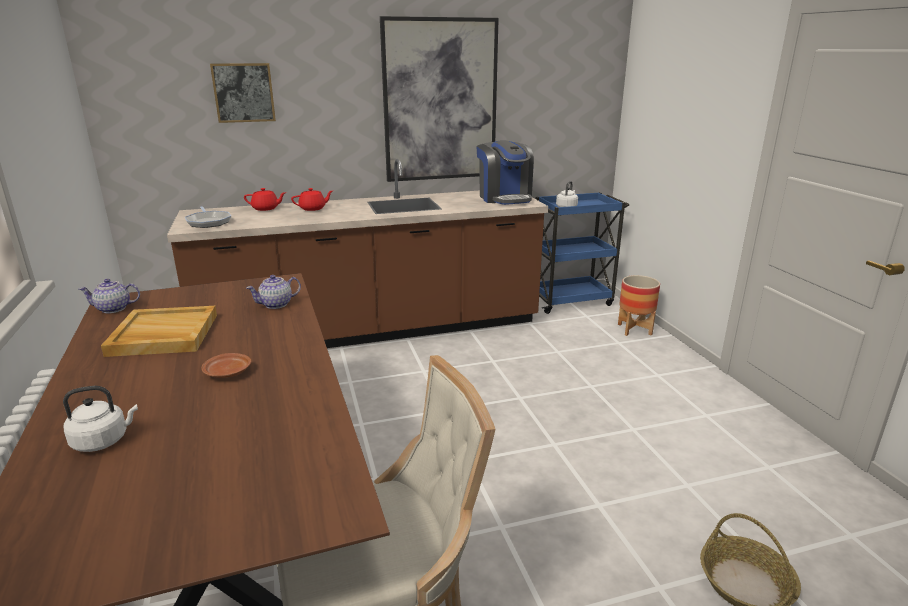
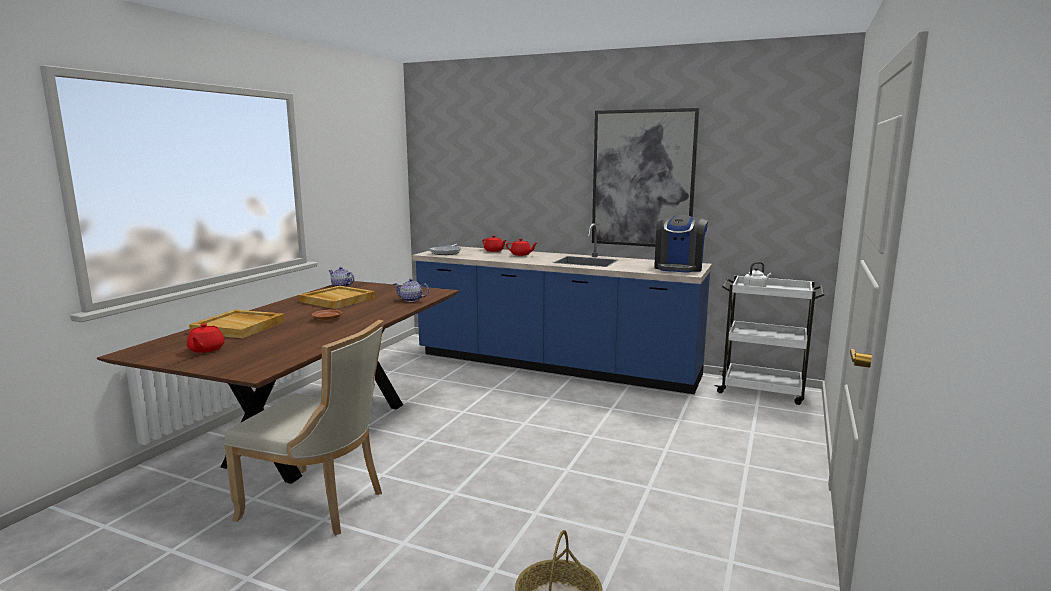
camera: 40 degrees right, 10 degrees down
white kettle [63,386,138,452] -> beige tray [189,309,285,338]
brown counter [167,159,548,348] -> blue counter [412,223,712,394]
picture [210,63,276,123] -> none
blue cart [536,192,629,314] -> white cart [714,275,824,405]
planter [618,275,660,336] -> none
none -> red teapot [187,323,225,353]

